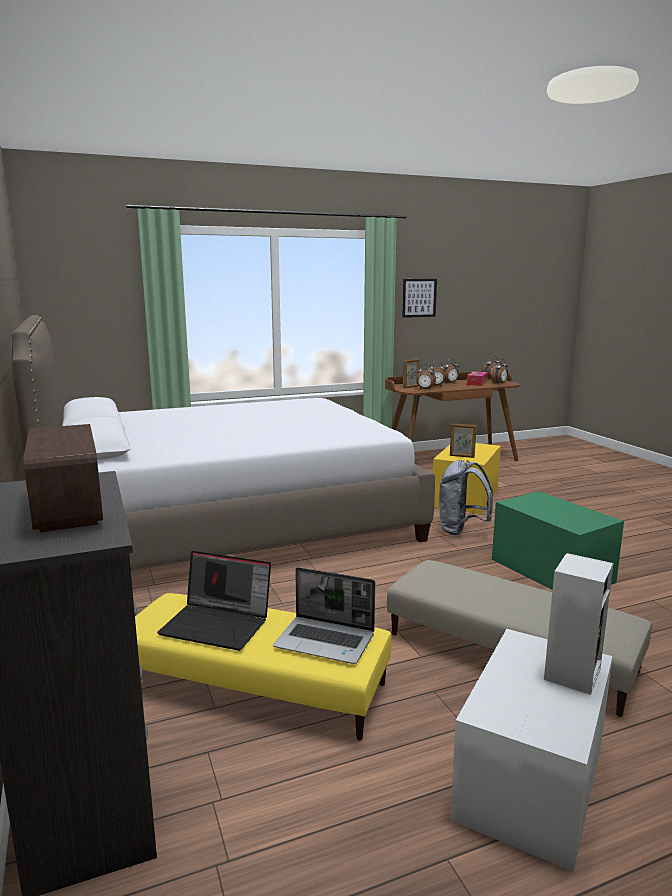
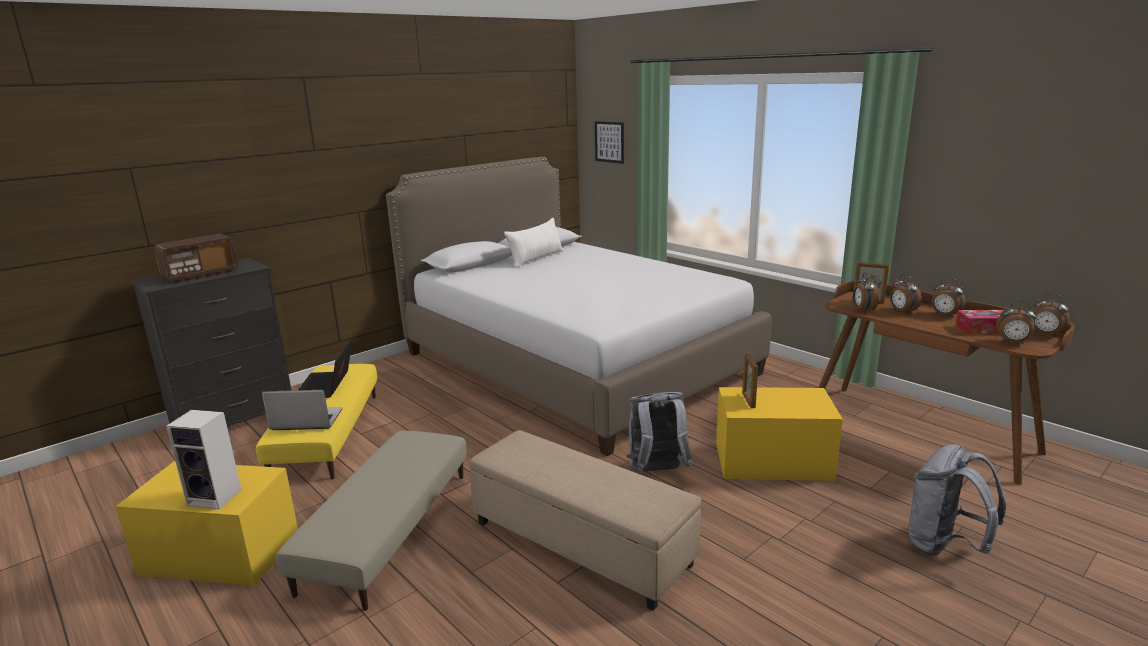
camera: 70 degrees right, 5 degrees up
laptop [273,567,375,664] -> laptop turned 90 degrees clockwise [262,390,343,430]
picture [402,279,437,318] -> picture moved to [595,121,624,164]
white storage box [450,629,613,872] -> yellow storage box [115,461,298,586]
green storage box [492,491,624,590] -> beige ottoman [469,430,701,611]
none -> white pillow [504,218,564,268]
none -> grey backpack [908,444,1006,556]

